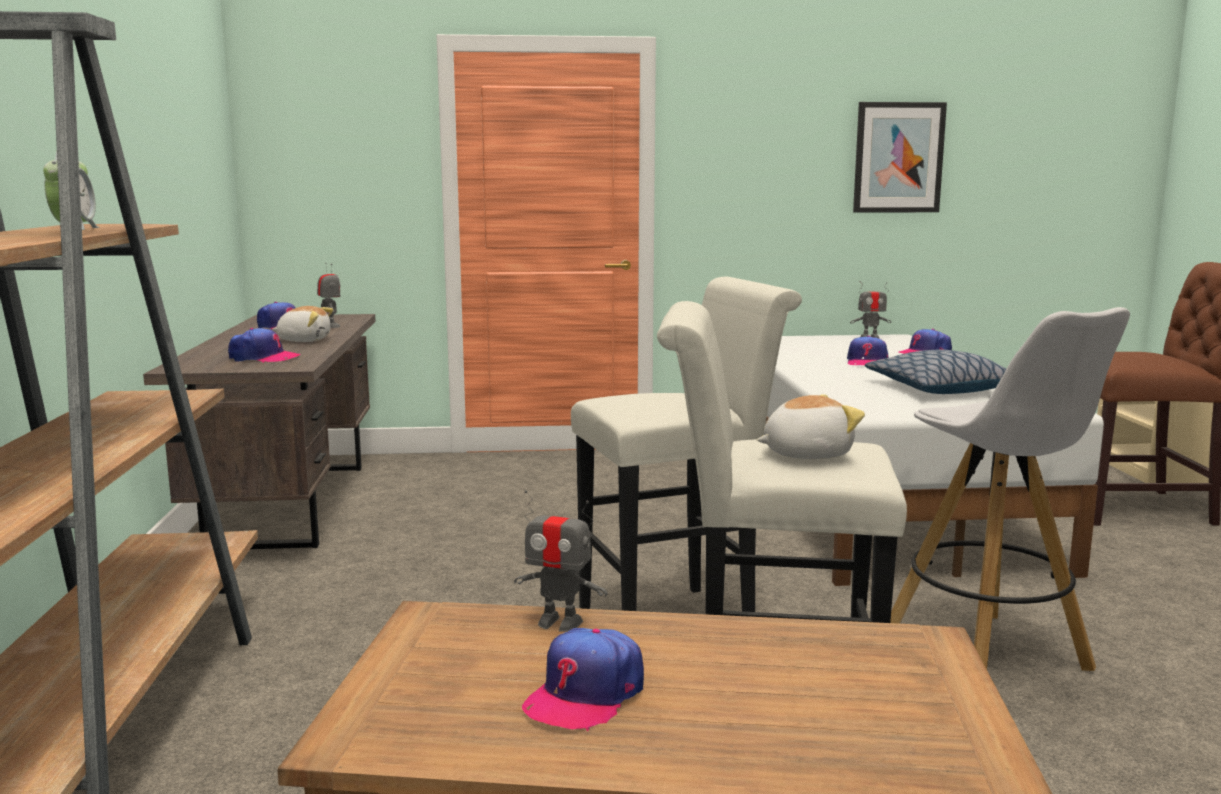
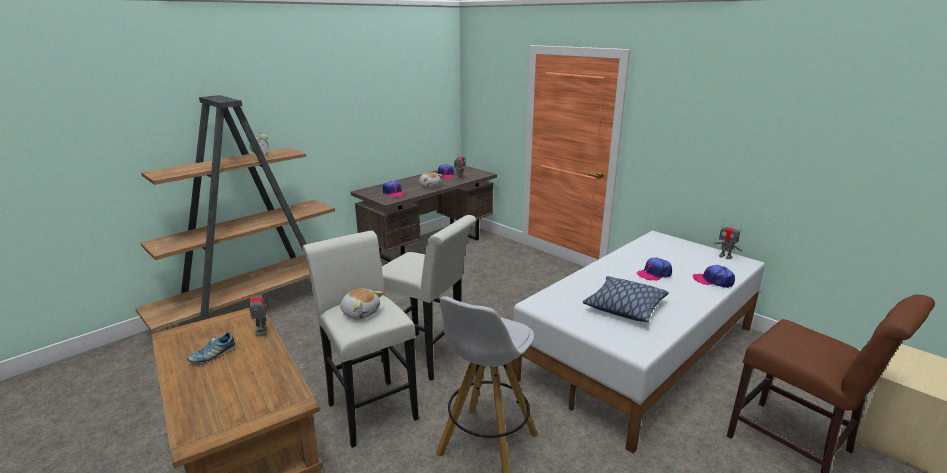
camera: 50 degrees right, 10 degrees up
cap [522,628,644,731] -> shoe [187,332,236,364]
picture [853,102,947,213] -> none

